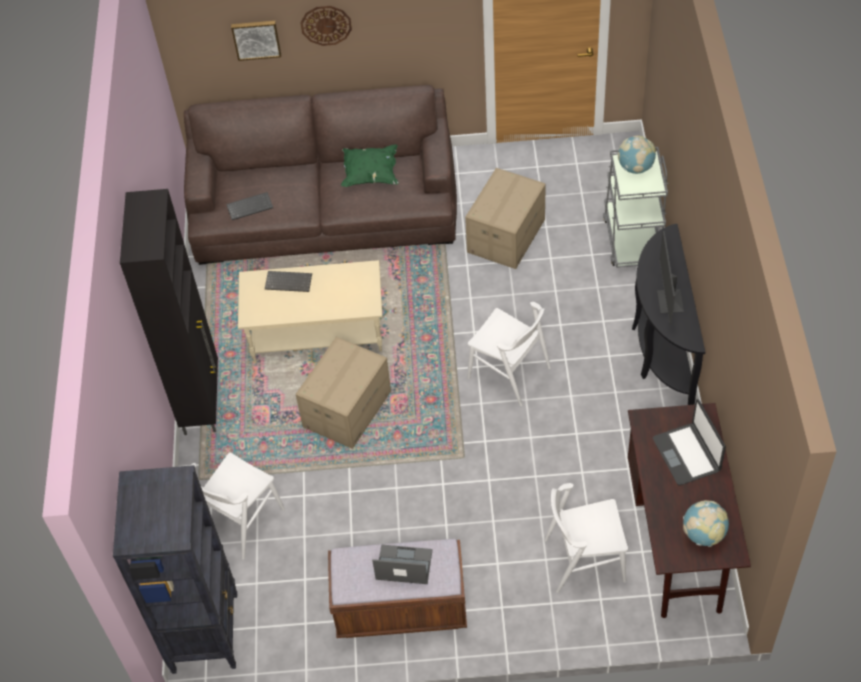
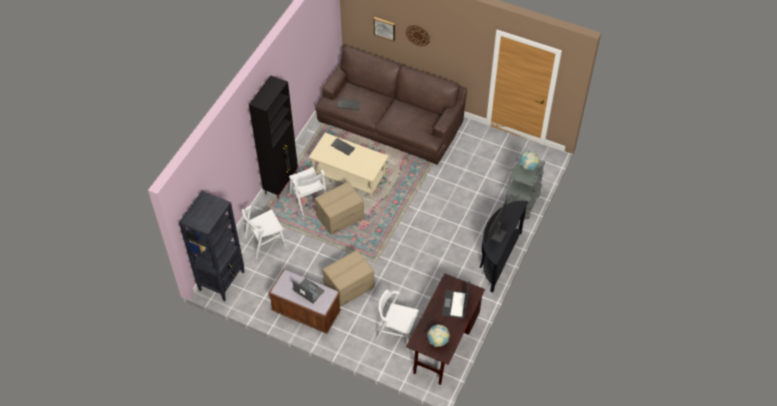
camera: 25 degrees right, 0 degrees up
green pillow [341,144,399,187] -> none
cardboard box [465,168,546,269] -> cardboard box moved to [323,250,375,307]
white chair [467,302,551,406] -> white chair moved to [289,167,327,216]

